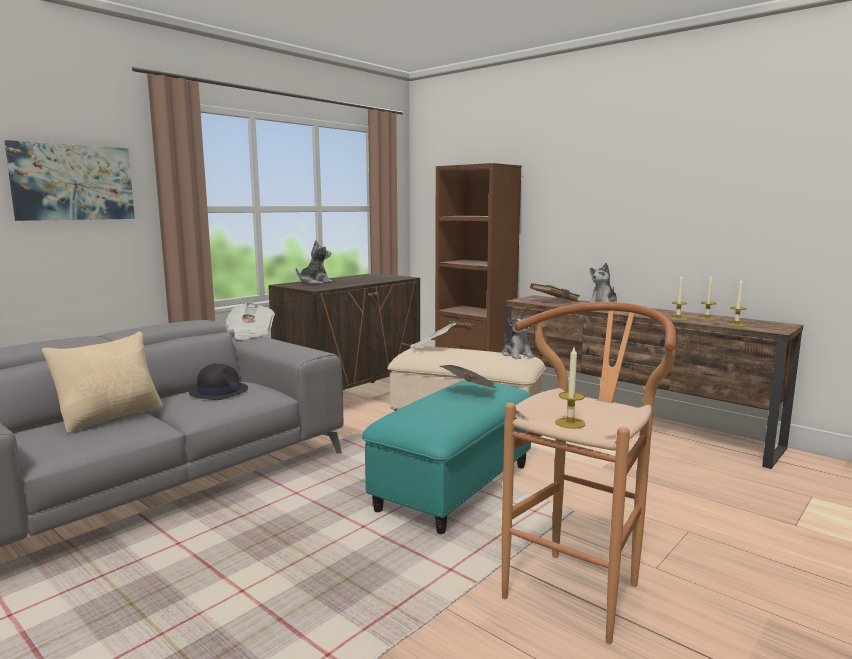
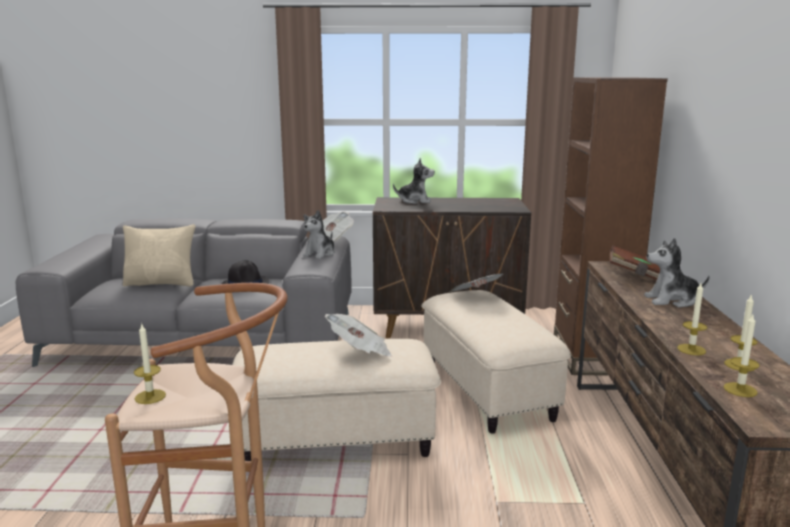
camera: 50 degrees right, 5 degrees up
picture [4,140,135,221] -> none
turquoise ottoman [362,380,531,534] -> beige ottoman [232,339,441,461]
plush toy [502,311,534,359] -> plush toy moved to [303,210,335,259]

